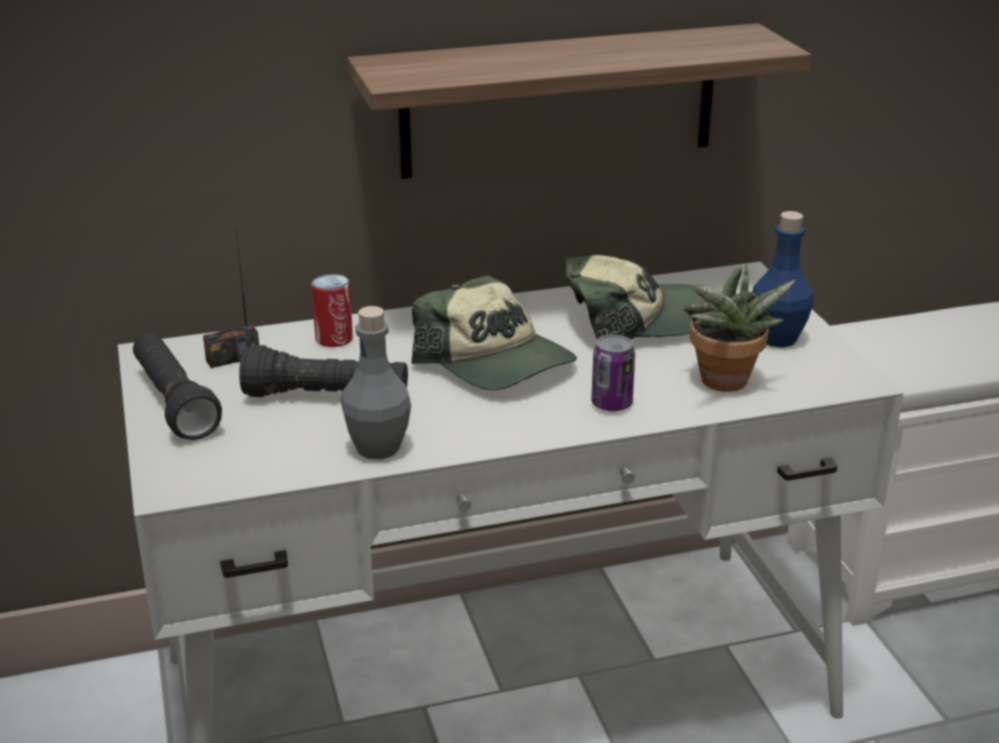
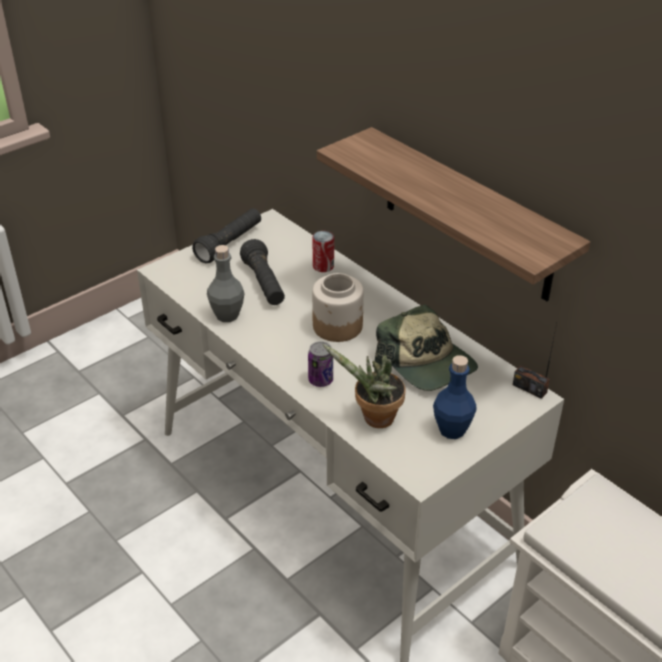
camera: 65 degrees right, 10 degrees up
radio [203,229,259,368] -> radio moved to [513,323,557,399]
cap [412,275,577,390] -> jar [312,273,364,342]

